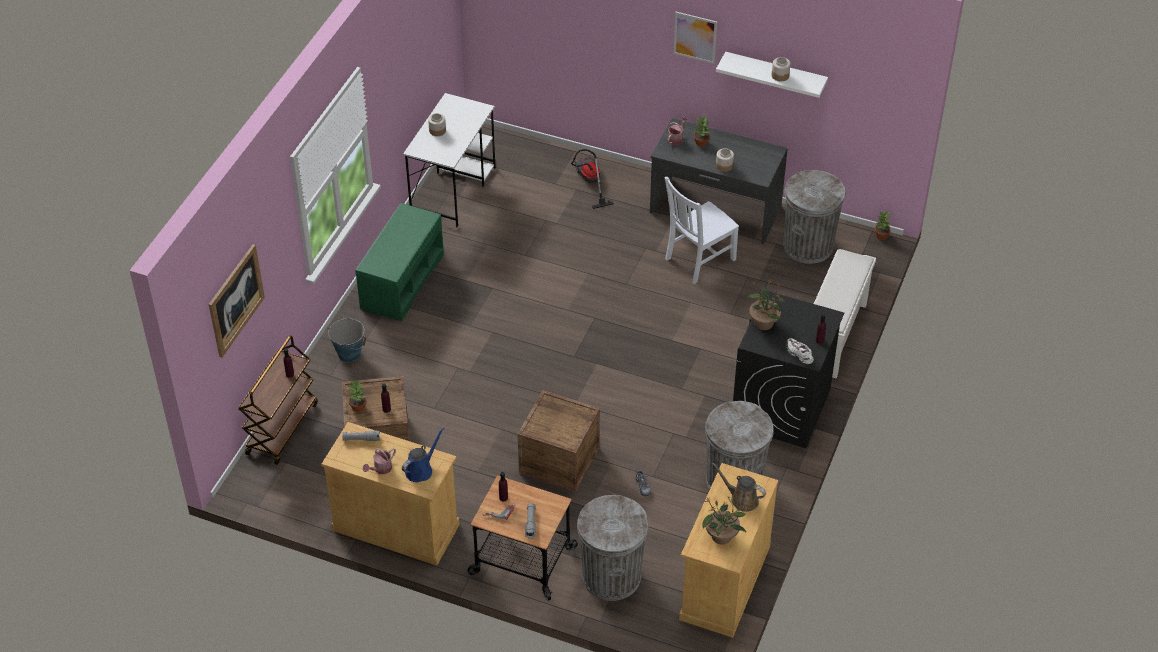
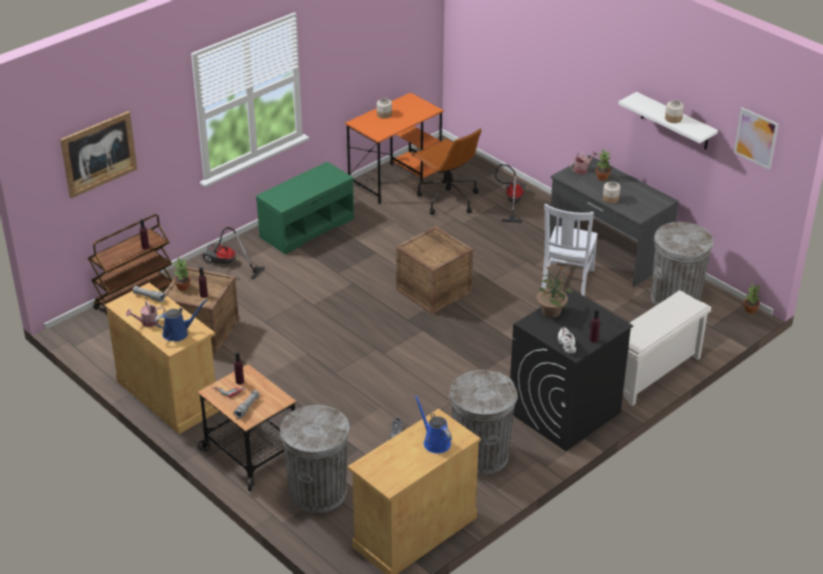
camera: 25 degrees right, 10 degrees down
bucket [328,317,366,362] -> vacuum cleaner [202,227,266,279]
white desk [403,93,495,227] -> orange desk [345,92,444,204]
crate [518,390,600,492] -> crate moved to [396,226,473,314]
white chair [665,177,739,284] -> white chair turned 60 degrees counterclockwise [541,204,598,296]
picture [673,12,717,64] -> picture moved to [734,107,778,170]
potted plant [703,496,747,545] -> none
brown watering can [712,462,766,512] -> blue watering can [415,395,452,453]
none -> brown office chair [411,128,481,215]

